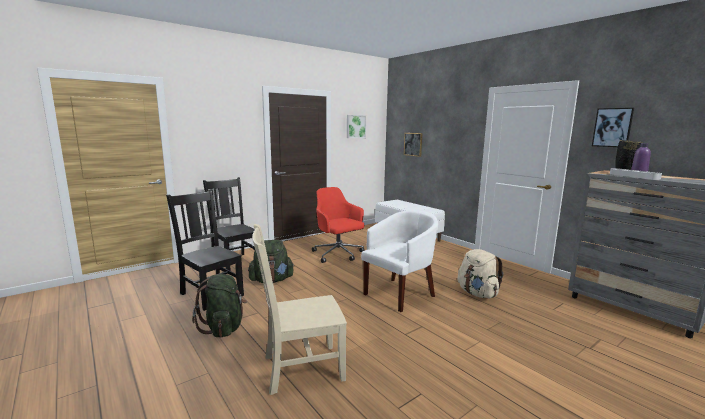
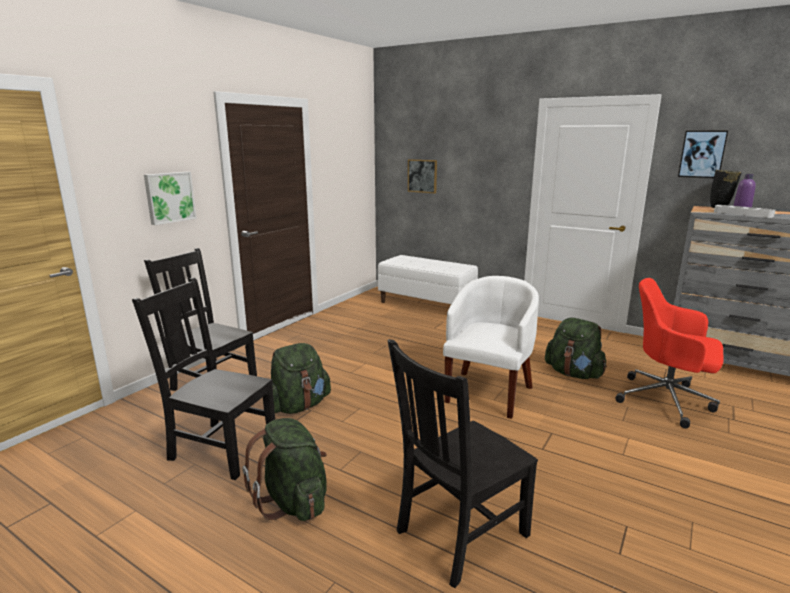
camera: 20 degrees left, 5 degrees up
beige chair [252,224,347,395] -> black chair [387,339,538,588]
red office chair [312,187,365,263] -> red office chair moved to [616,278,723,429]
picture [347,115,366,138] -> picture moved to [144,172,197,225]
beige backpack [457,249,504,298] -> green backpack [545,318,607,379]

